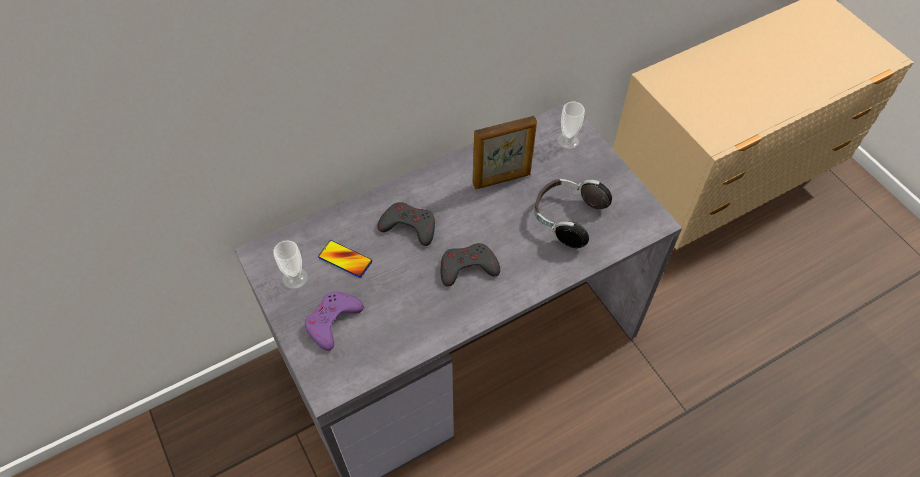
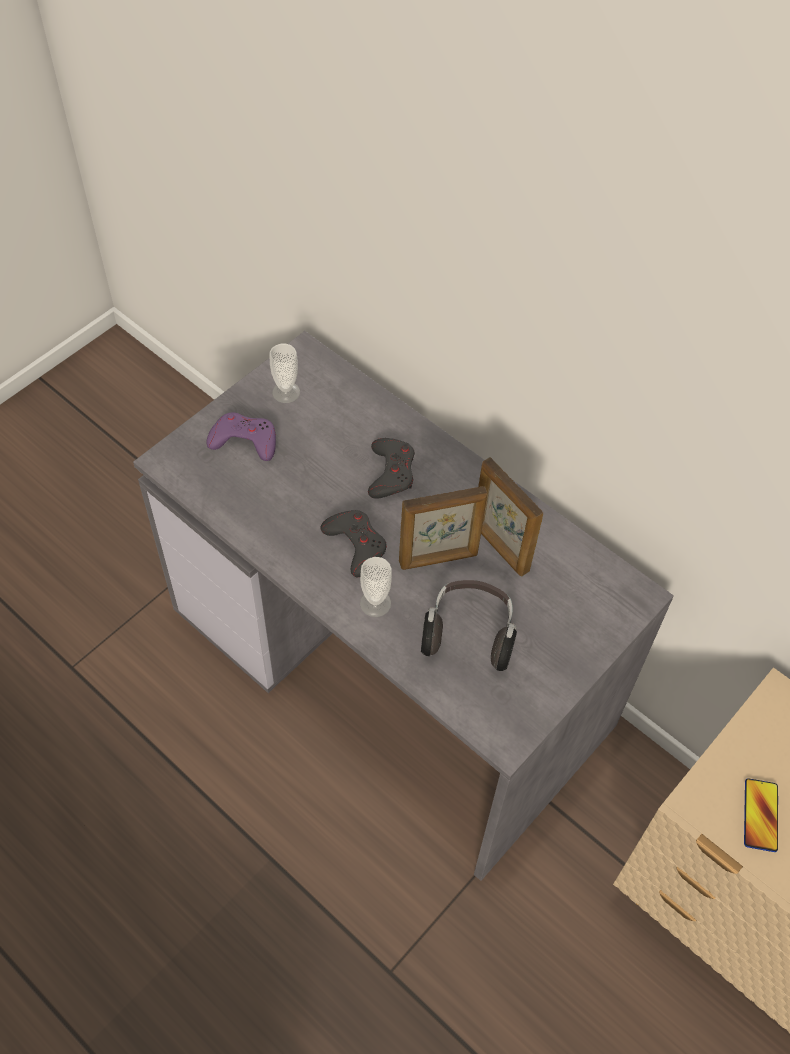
camera: 70 degrees right, 0 degrees up
phone [318,240,372,278] -> phone moved to [744,778,778,852]
cup [557,102,585,149] -> cup moved to [360,557,392,617]
none -> picture frame [399,486,487,570]

